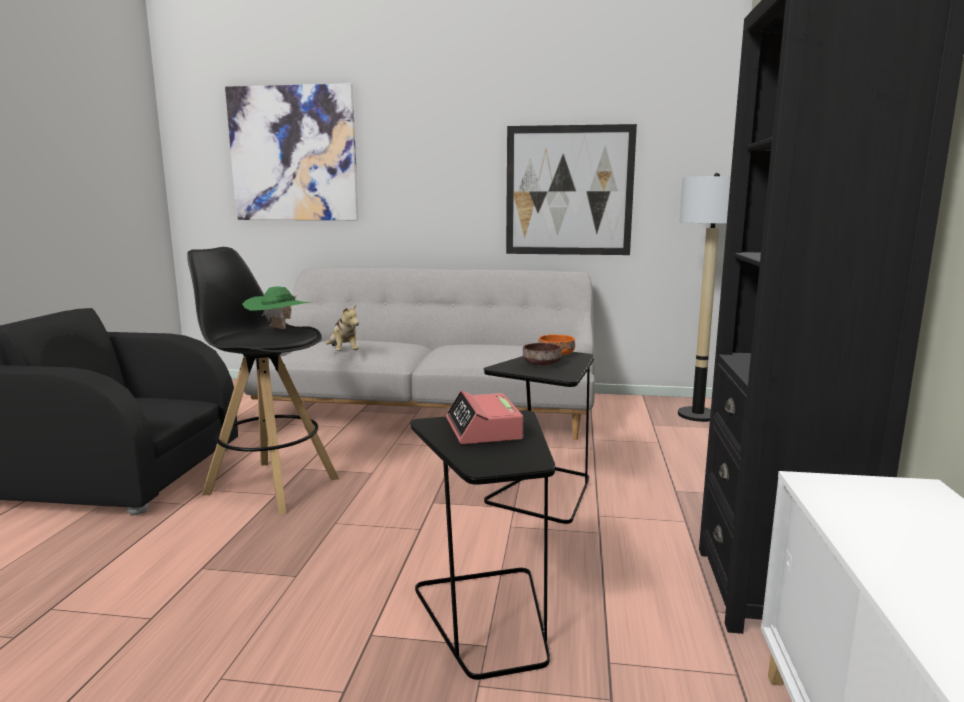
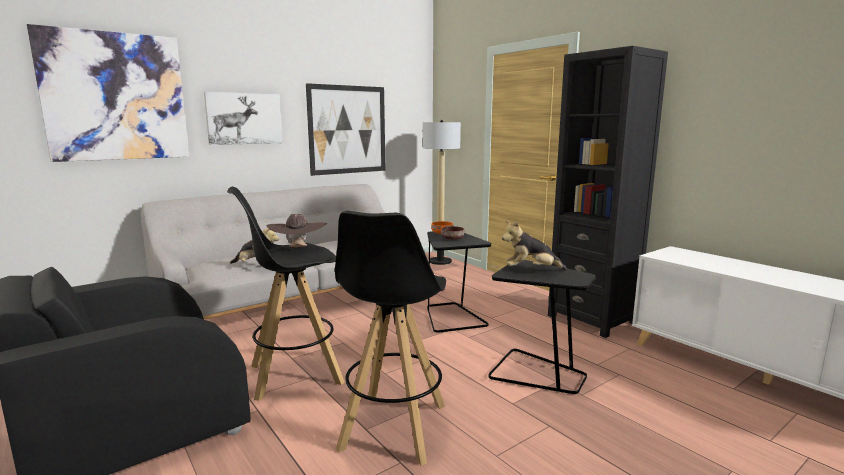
camera: 45 degrees left, 0 degrees up
green hat [242,286,311,330] -> brown hat [266,214,328,247]
alarm clock [446,390,523,444] -> plush toy [502,220,567,270]
none -> picture [204,92,283,145]
none -> black stool [335,211,446,466]

